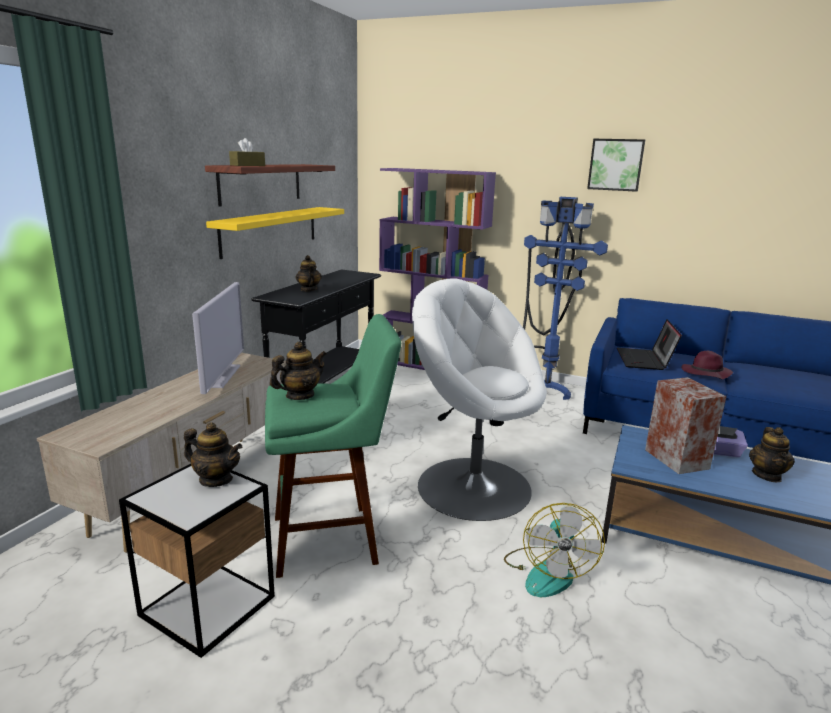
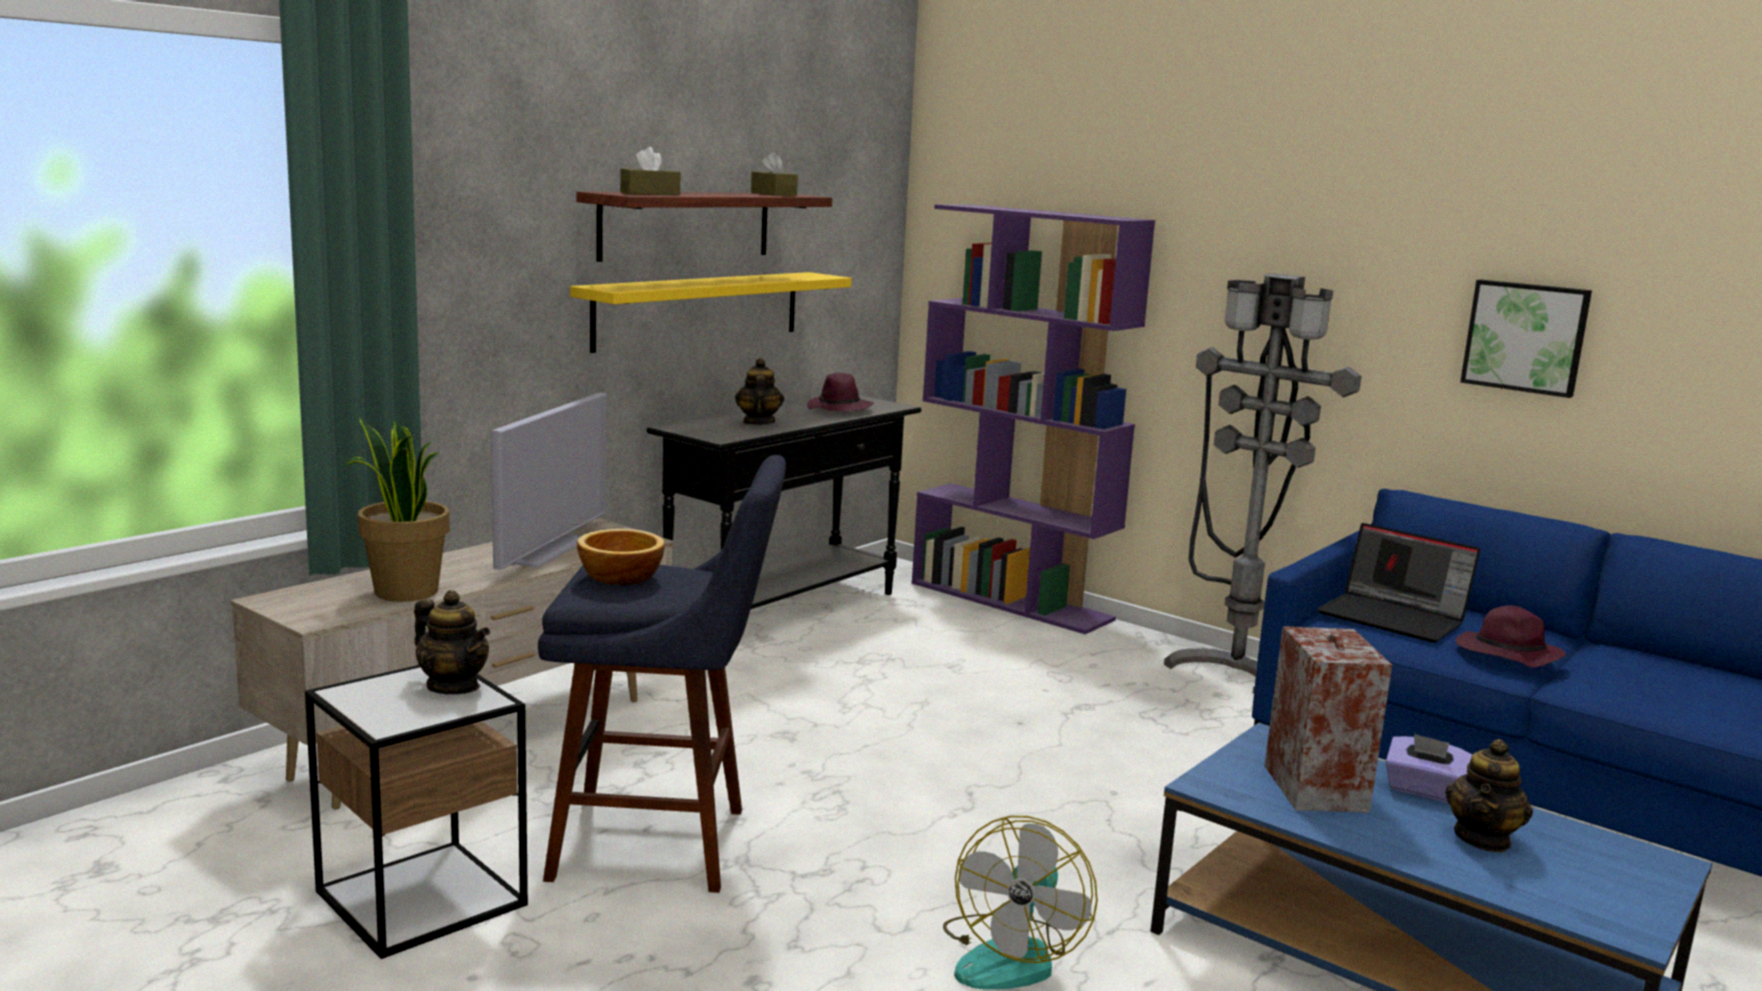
camera: 15 degrees right, 5 degrees down
green stool [265,314,401,578] -> blue stool [538,455,786,893]
teapot [270,342,326,400] -> bowl [577,529,665,585]
white armchair [412,278,547,521] -> none
blue floor lamp [523,197,608,400] -> grey floor lamp [1164,273,1361,694]
picture [587,139,645,192] -> picture moved to [1460,279,1592,398]
laptop [617,319,682,370] -> laptop turned 75 degrees counterclockwise [1317,523,1480,643]
none -> potted plant [344,418,450,602]
none -> brown tissue box [751,152,798,196]
none -> purple hat [807,373,874,412]

